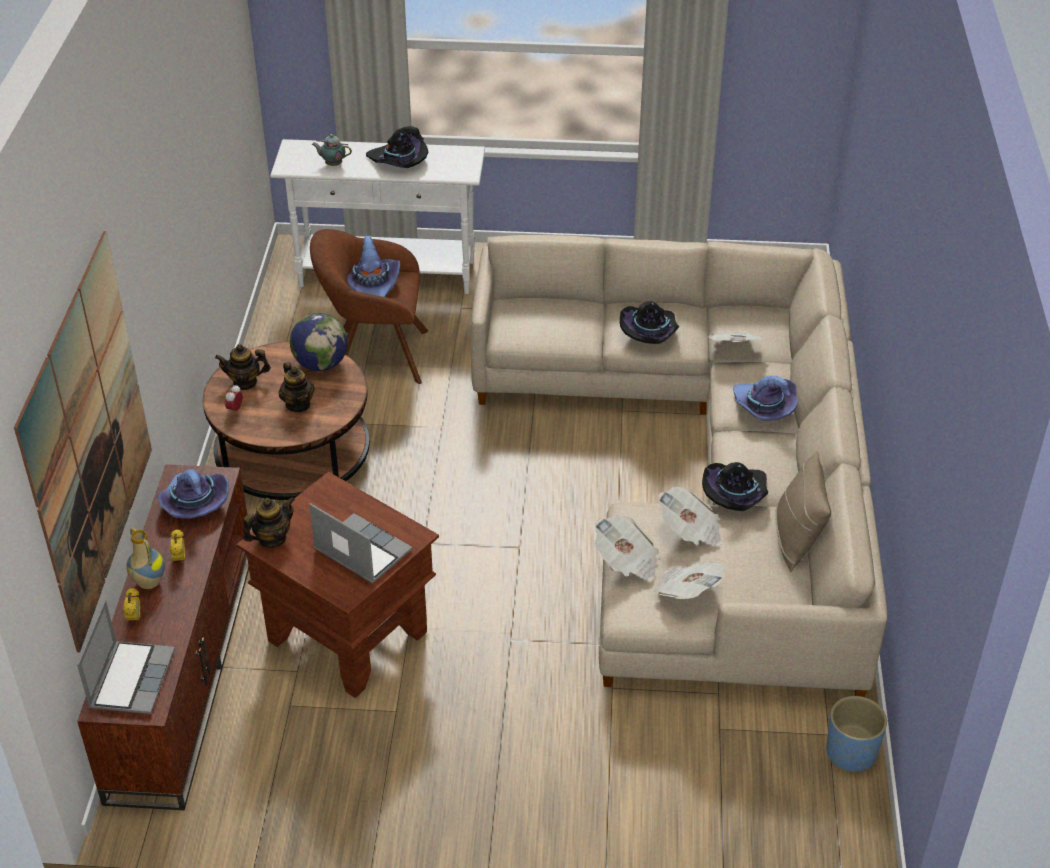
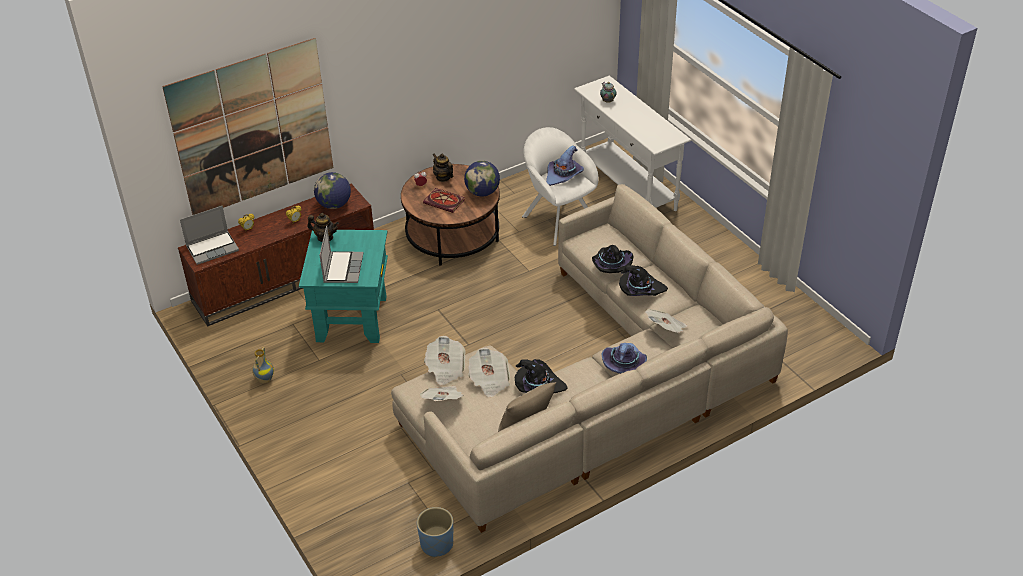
camera: 55 degrees right, 0 degrees up
vase [126,527,165,589] -> vase moved to [252,347,274,383]
purple hat [158,469,229,519] -> globe [314,172,351,209]
brown side table [236,472,439,698] -> turquoise side table [299,230,388,343]
teapot [279,362,315,412] -> book [423,188,464,213]
brown armchair [310,229,428,384] -> white armchair [522,127,599,246]
black hat [366,126,428,168] -> black hat moved to [592,245,634,273]

